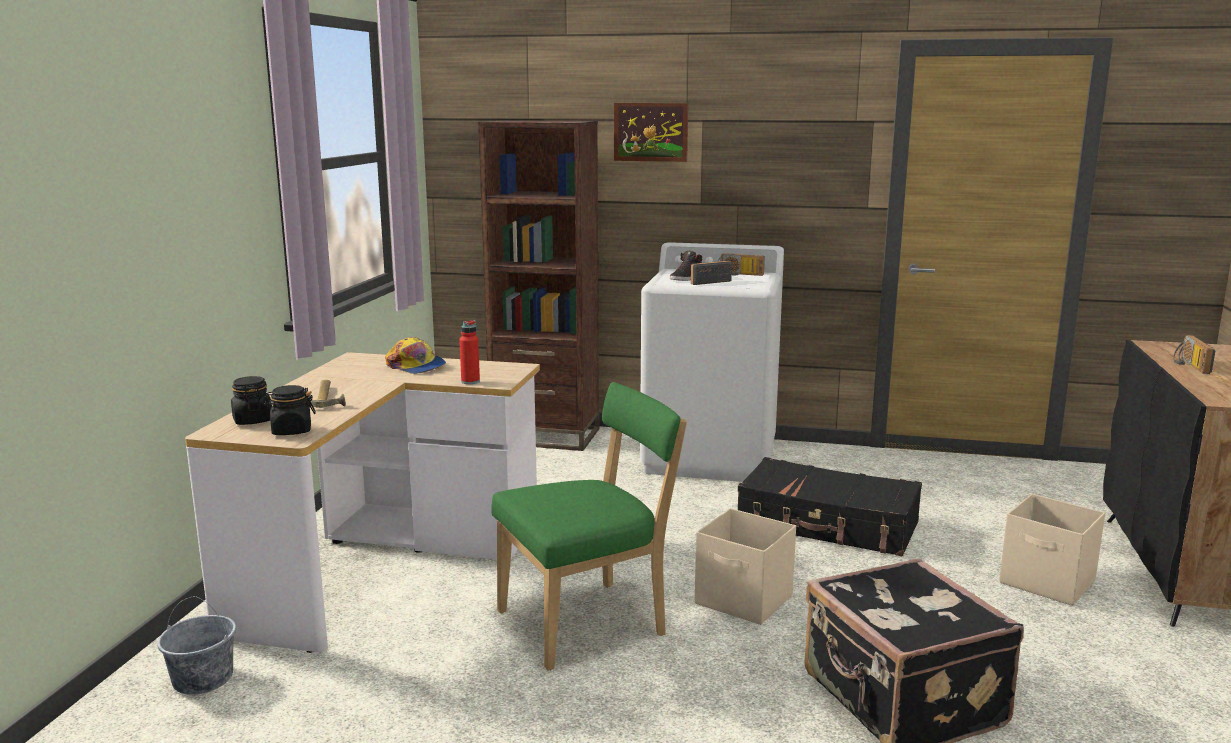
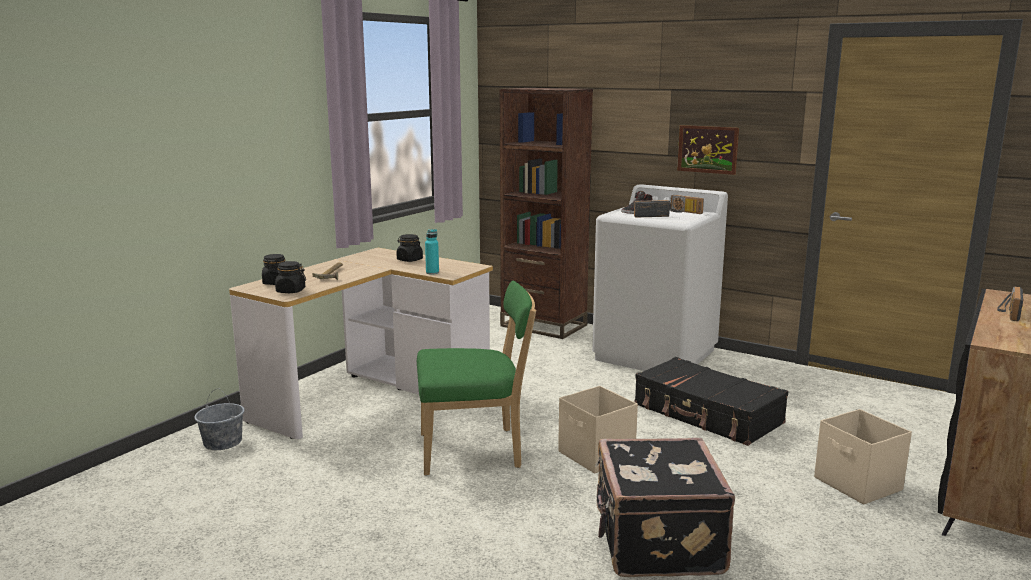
camera: 20 degrees right, 0 degrees up
cap [385,337,446,374] -> black jar [396,234,423,262]
red bottle [459,320,480,384] -> turquoise bottle [425,229,439,274]
picture [614,103,688,162] -> picture moved to [677,125,739,175]

